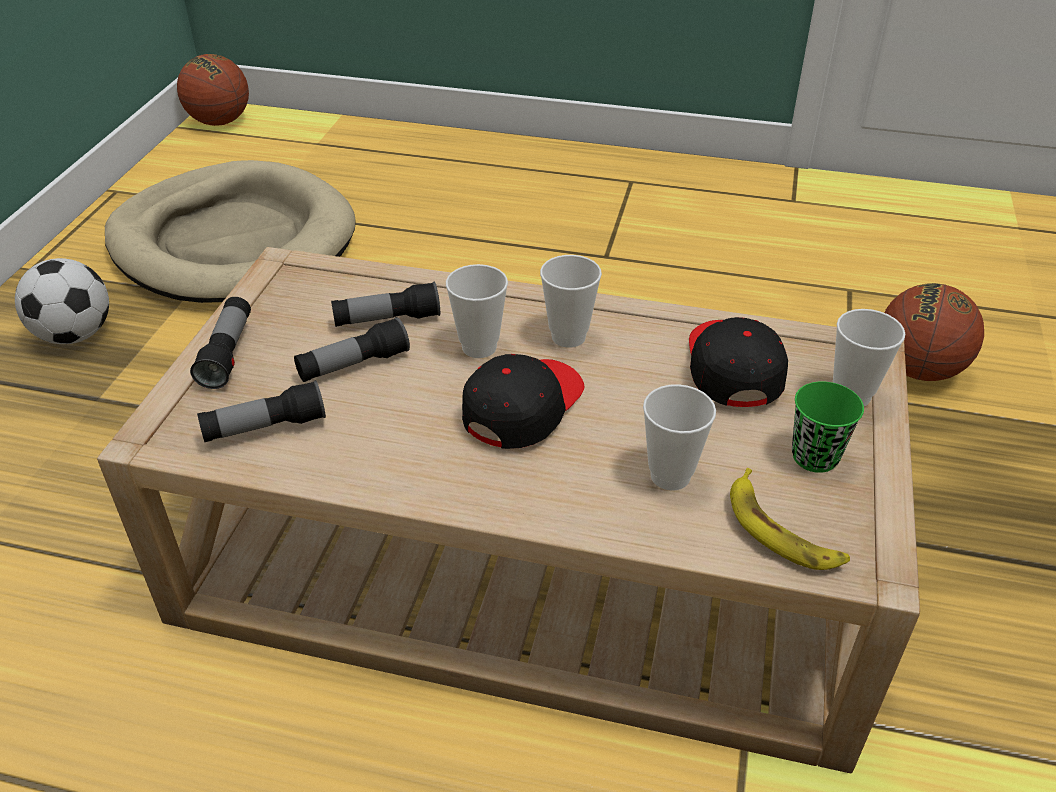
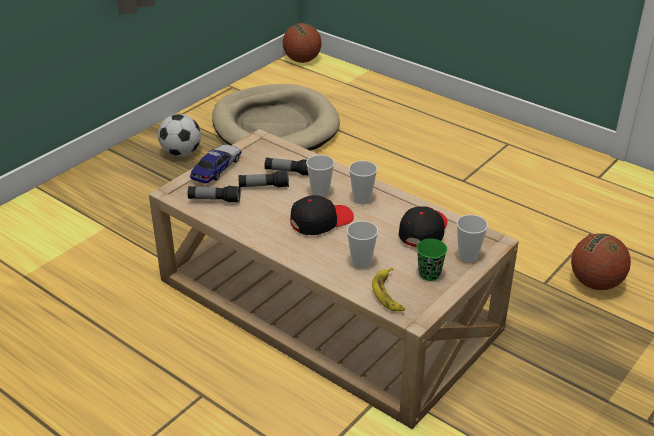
camera: 25 degrees right, 5 degrees down
flashlight [190,297,251,389] -> toy car [190,145,242,184]

